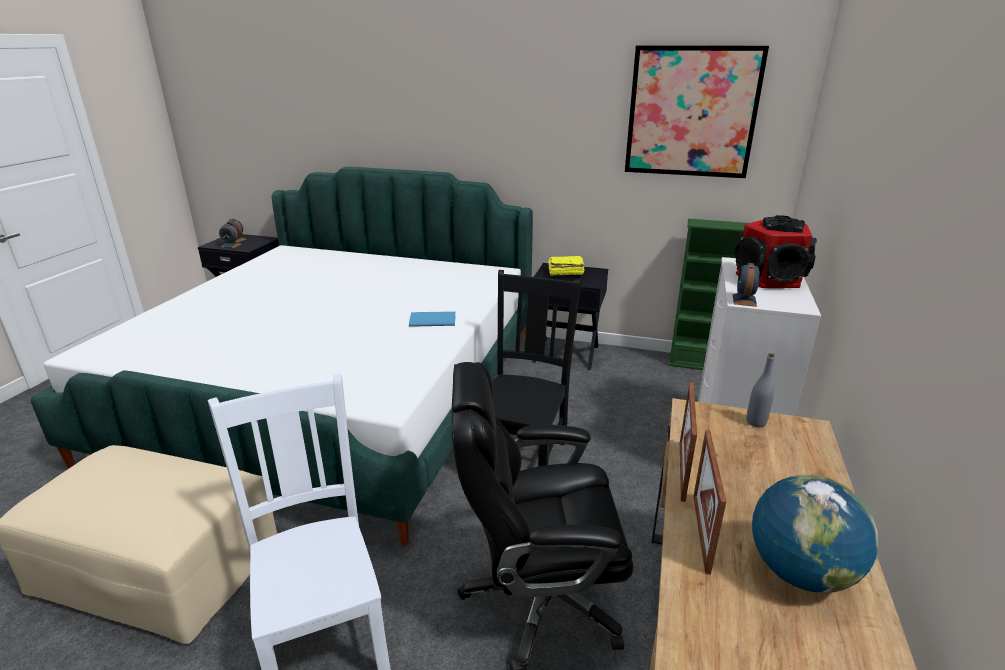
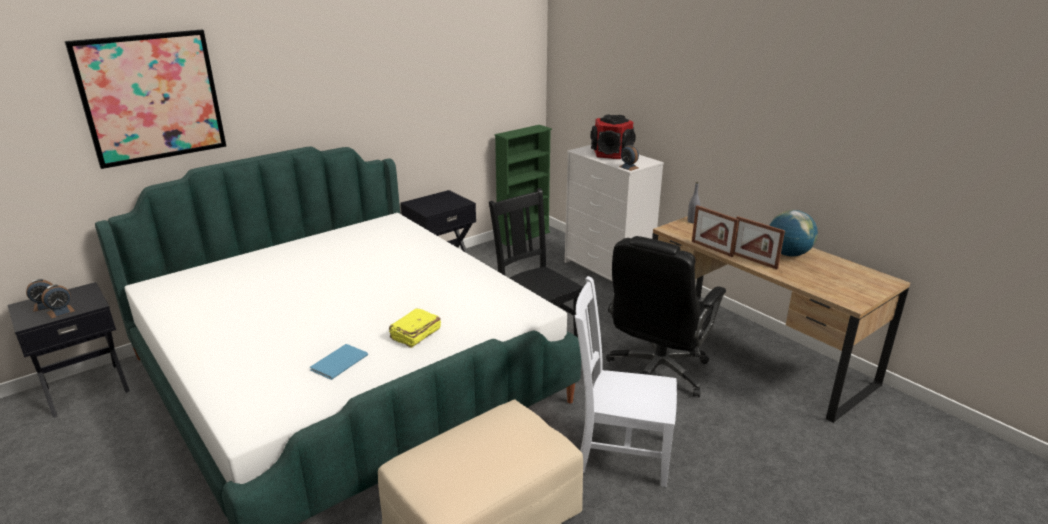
camera: 55 degrees left, 0 degrees up
blue book [409,311,456,327] -> blue book moved to [310,344,368,380]
yellow book [548,256,584,276] -> yellow book moved to [389,309,441,348]
picture [625,45,769,178] -> picture moved to [65,30,227,169]

